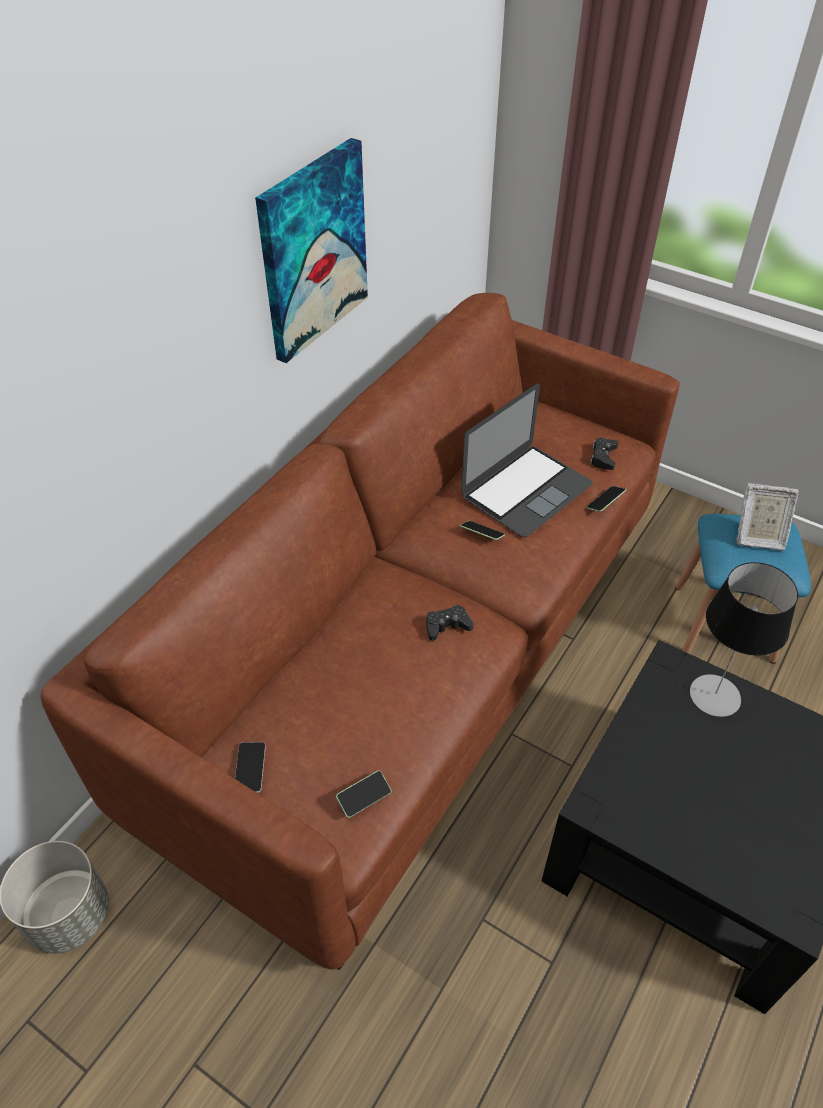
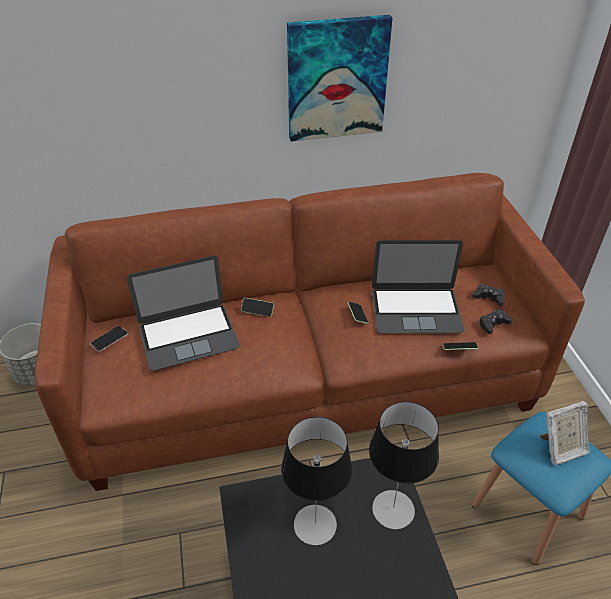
camera: 45 degrees right, 5 degrees down
phone [336,770,391,818] -> phone moved to [241,298,274,317]
black game controller [426,605,473,641] -> black game controller moved to [472,283,505,306]
picture frame [736,483,799,551] -> picture frame turned 75 degrees counterclockwise [540,401,590,465]
none -> laptop [127,256,240,371]
none -> table lamp [281,417,352,545]

